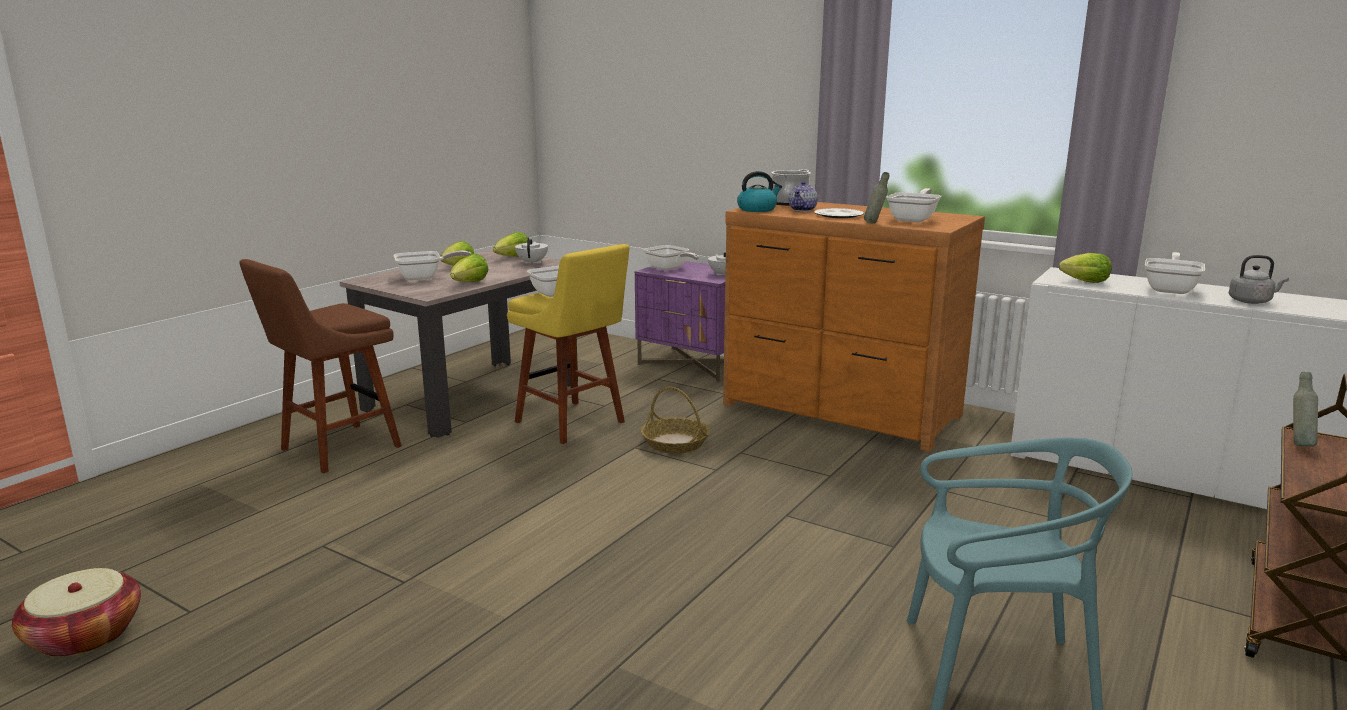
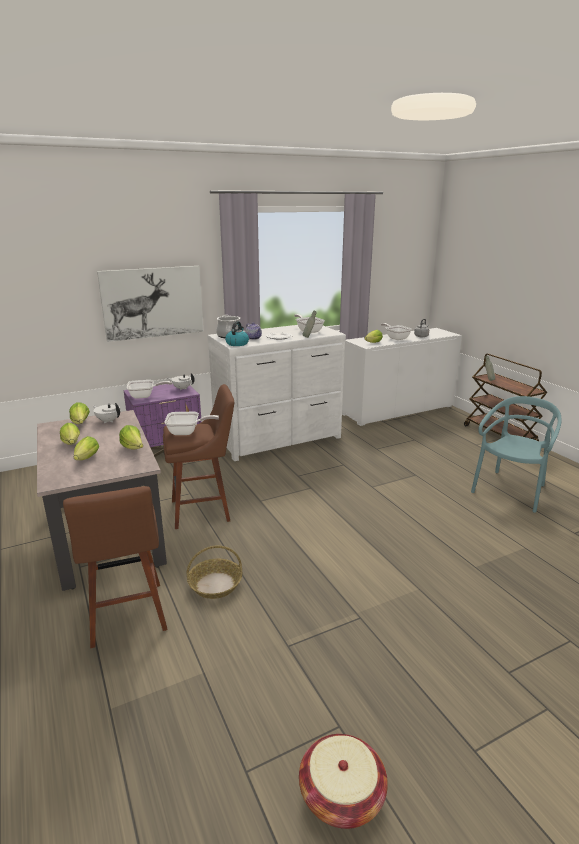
camera: 60 degrees left, 5 degrees up
frying pan [393,251,471,280] -> lettuce [74,436,99,460]
yellow stool [507,244,629,444] -> brown stool [163,384,234,529]
basket [641,387,710,454] -> basket moved to [187,545,242,599]
brown dresser [723,202,985,451] -> white dresser [207,325,346,461]
none -> picture [97,266,204,342]

